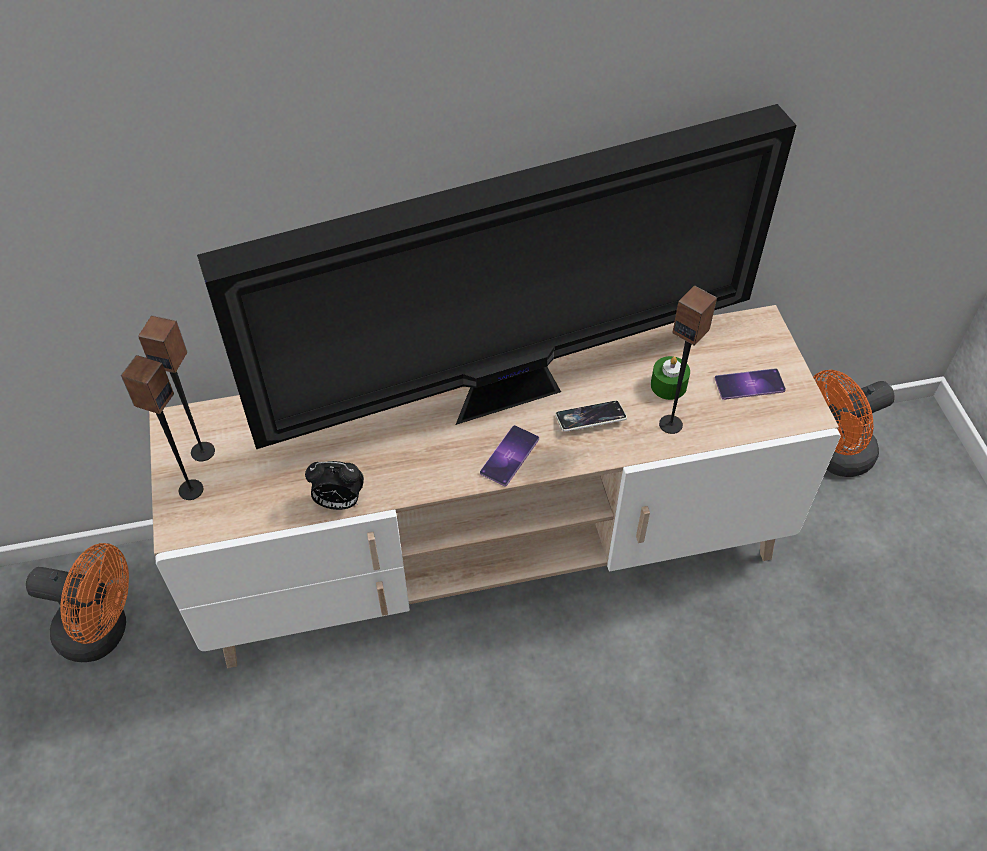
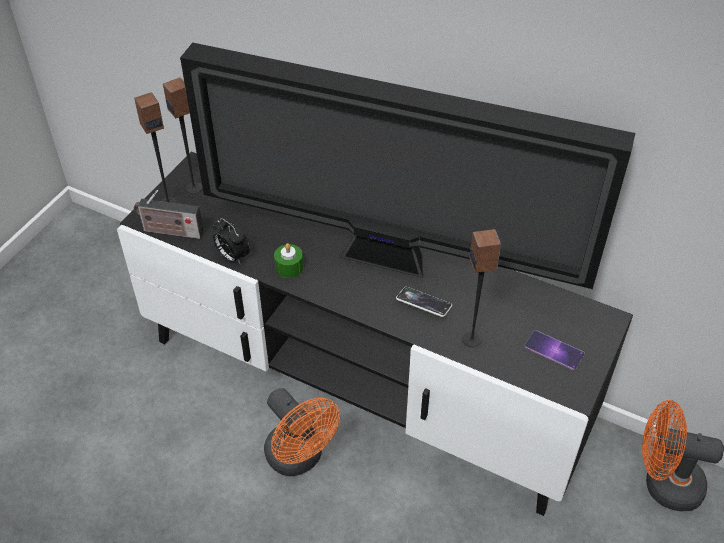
camera: 40 degrees right, 5 degrees down
orange fan [26,543,129,662] -> orange fan moved to [264,388,340,476]
beige tv stand [149,305,841,668] -> black tv stand [117,152,633,516]
phone [480,425,539,486] -> none
green candle [651,356,690,400] -> green candle moved to [274,243,304,278]
none -> radio [134,190,204,239]

